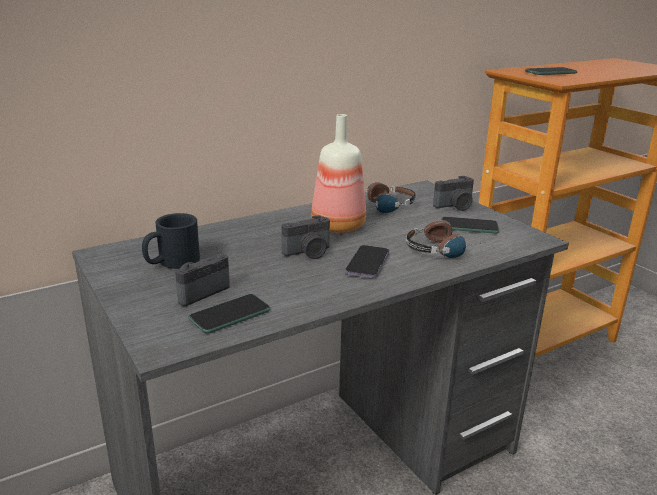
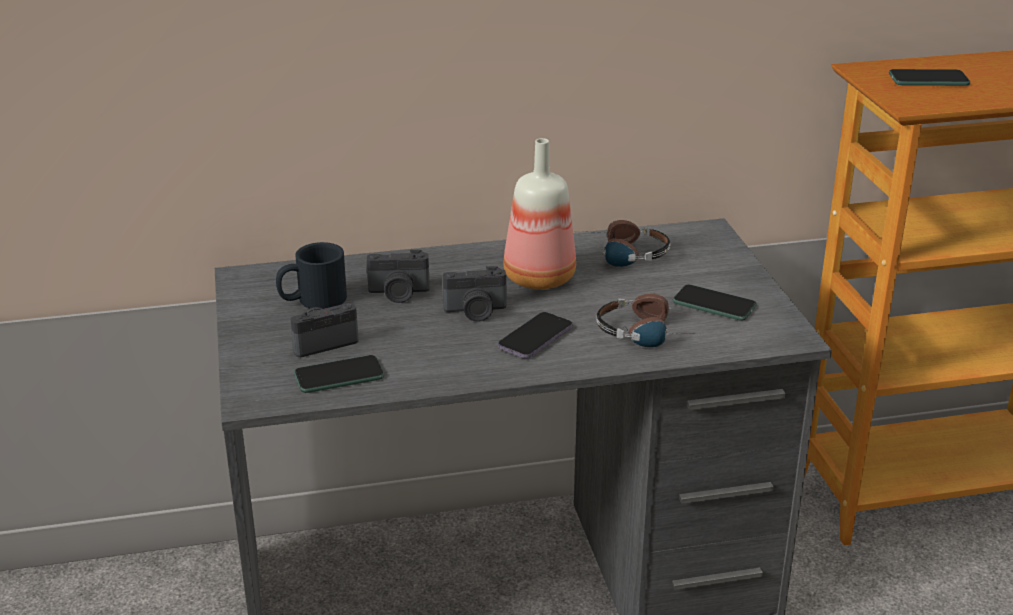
camera: 20 degrees right, 5 degrees up
camera [433,176,474,211] -> camera moved to [367,250,430,303]

